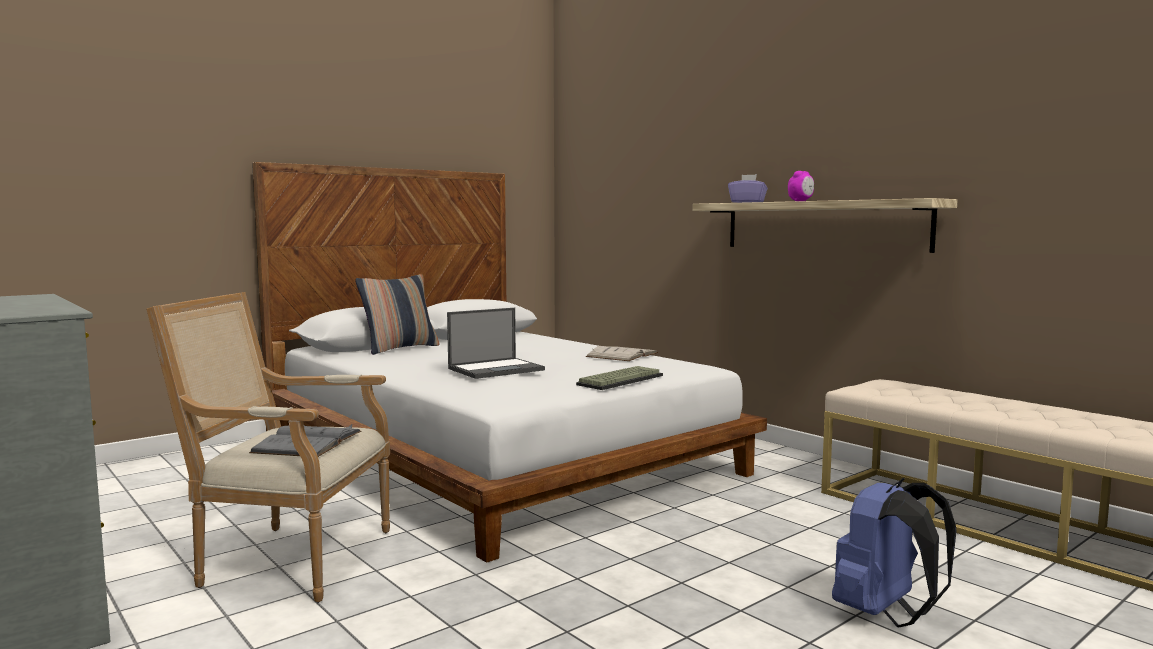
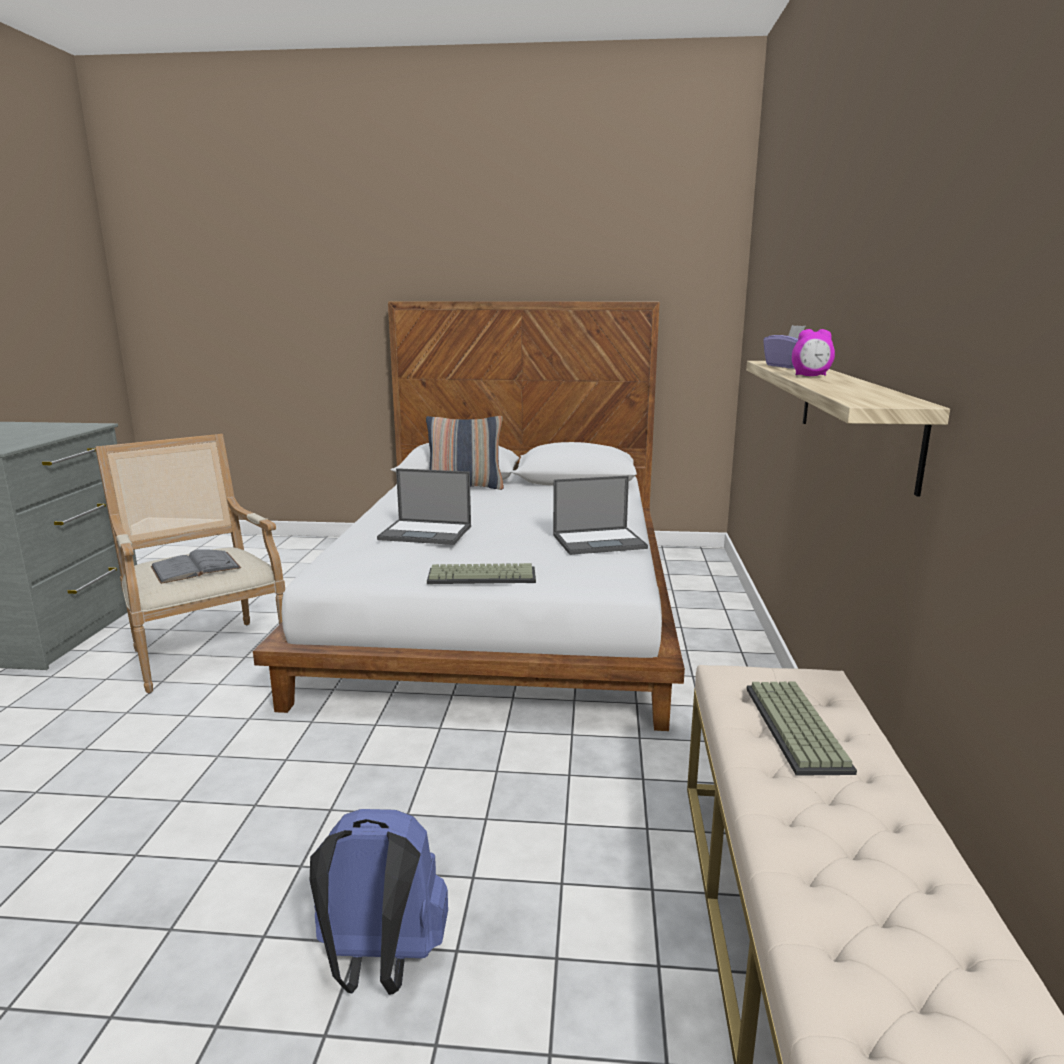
camera: 45 degrees right, 10 degrees up
white book [586,346,658,361] -> laptop [553,476,648,555]
none -> keyboard [746,681,857,776]

